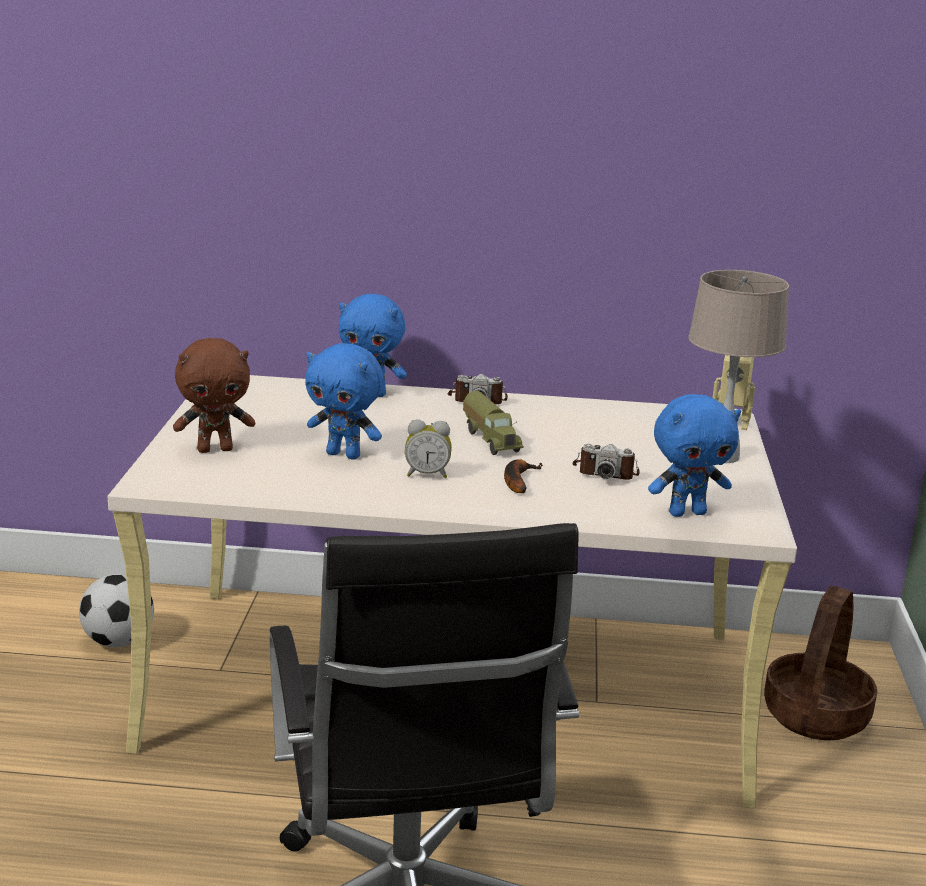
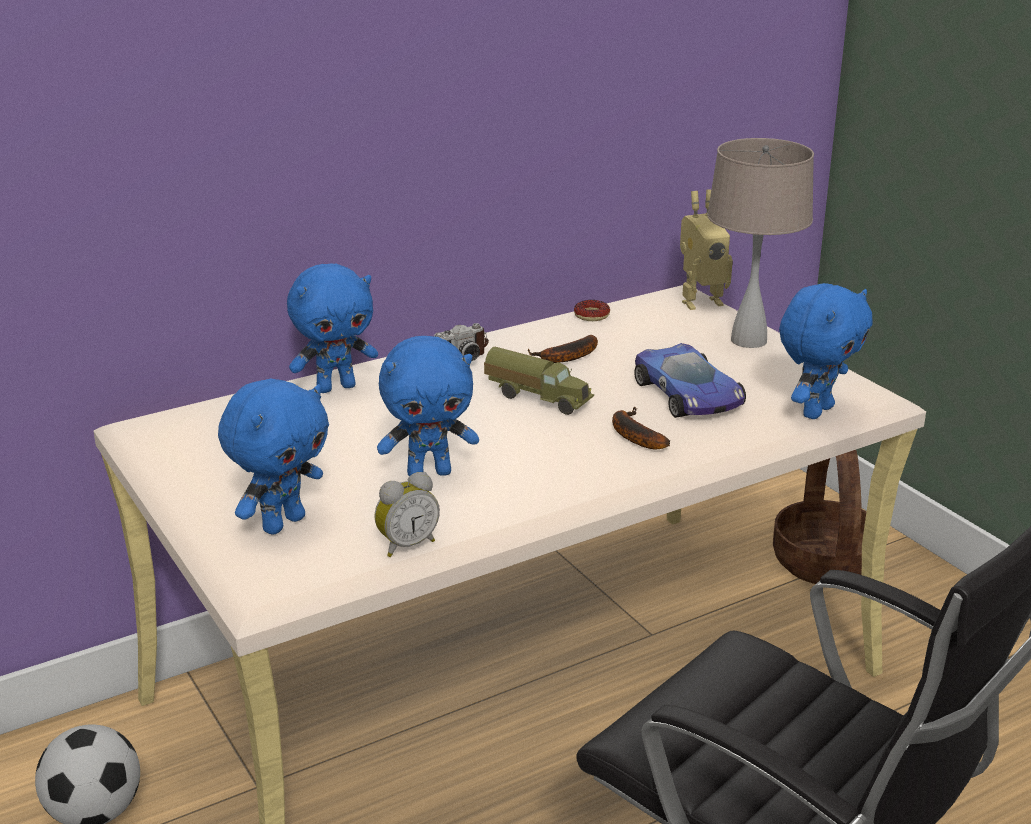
camera: 35 degrees left, 5 degrees up
brown plush toy [173,338,255,453] -> blue plush toy [218,378,329,535]
alarm clock [405,420,452,478] -> alarm clock moved to [374,472,440,557]
camera [572,444,640,480] -> toy car [634,343,746,418]
none -> banana [528,335,598,363]
none -> donut [574,300,610,321]

